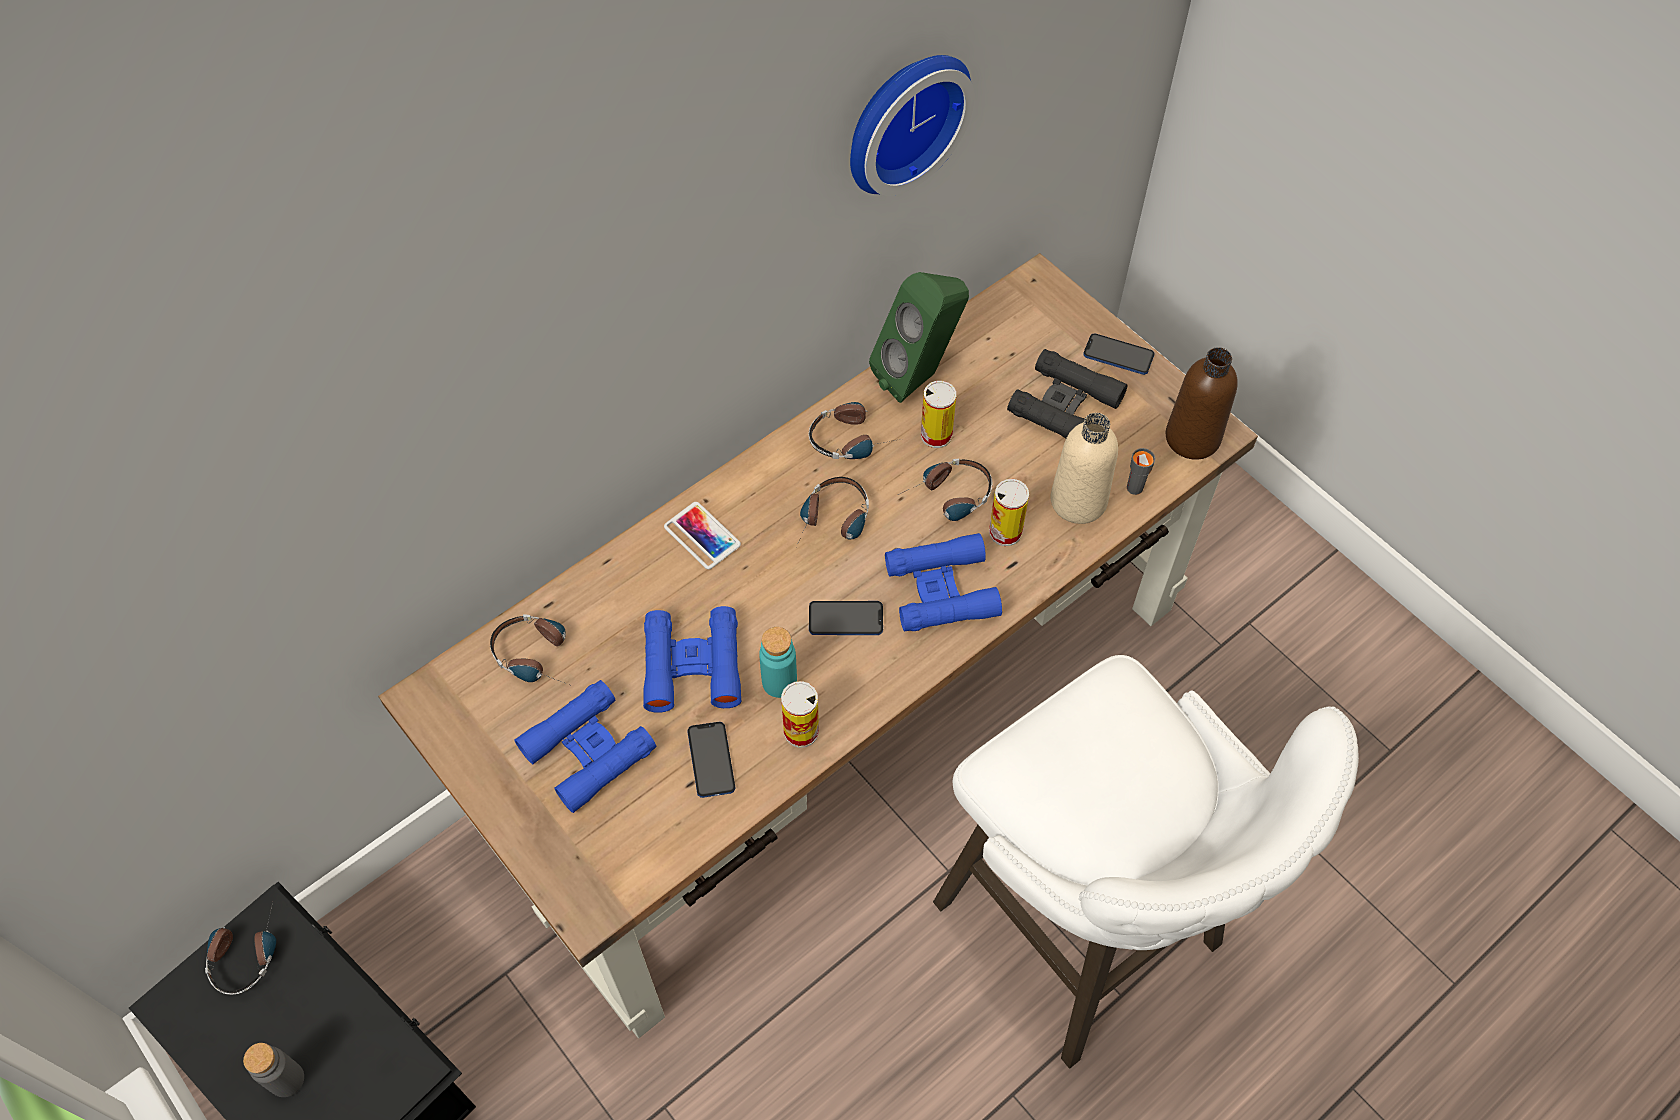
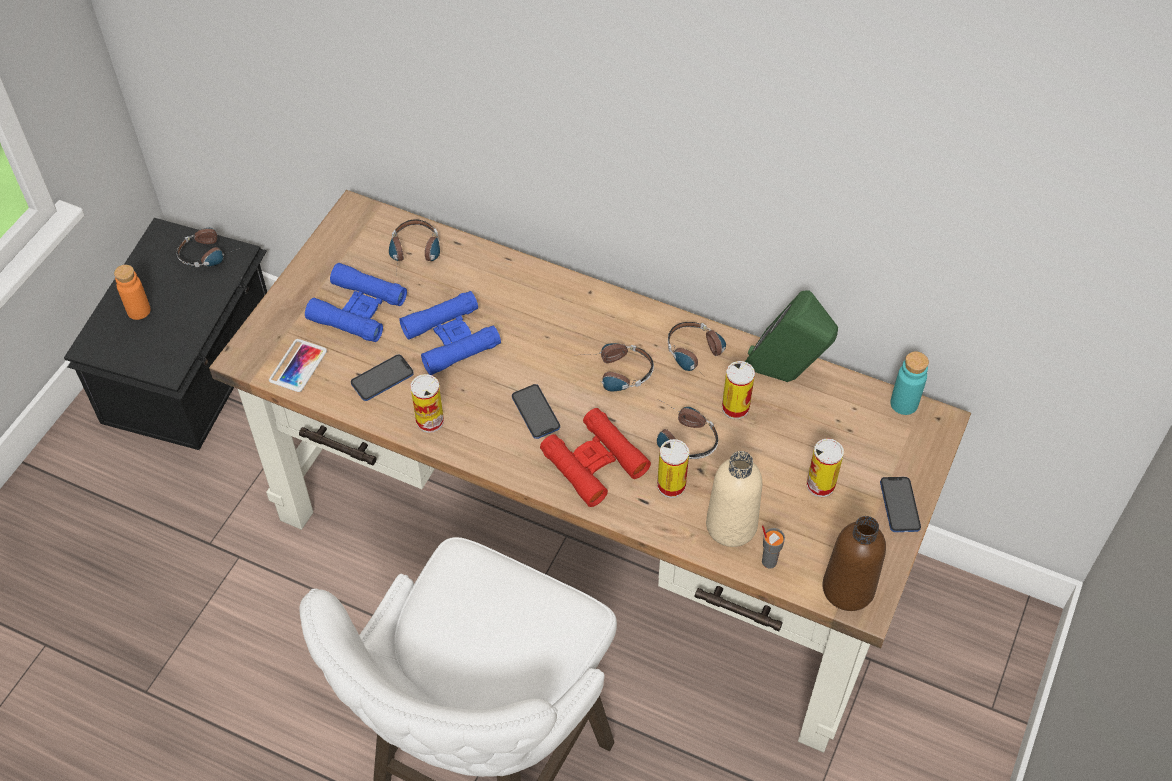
camera: 65 degrees right, 5 degrees down
grey bottle [243,1043,304,1097] -> orange bottle [114,265,151,320]
phone [664,502,741,569] -> phone moved to [269,339,327,392]
turquoise bottle [759,627,797,698] -> turquoise bottle moved to [890,352,929,415]
wall clock [850,55,975,196] -> none
blue binoculars [885,533,1002,632] -> red binoculars [540,408,651,507]
black binoculars [1007,349,1128,438] -> can [807,438,844,497]

